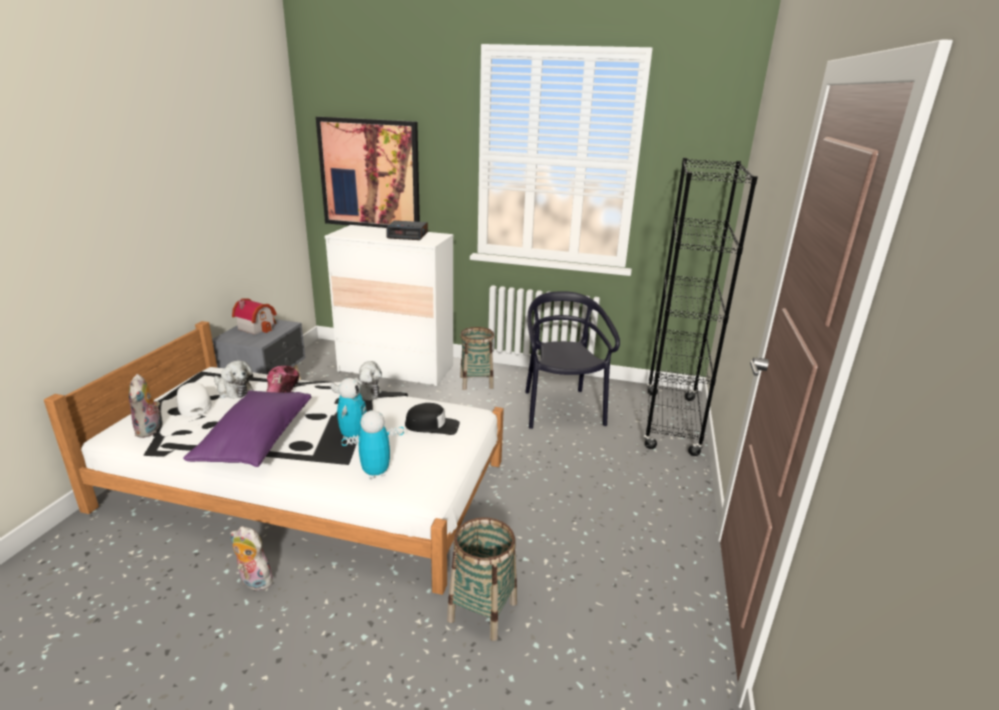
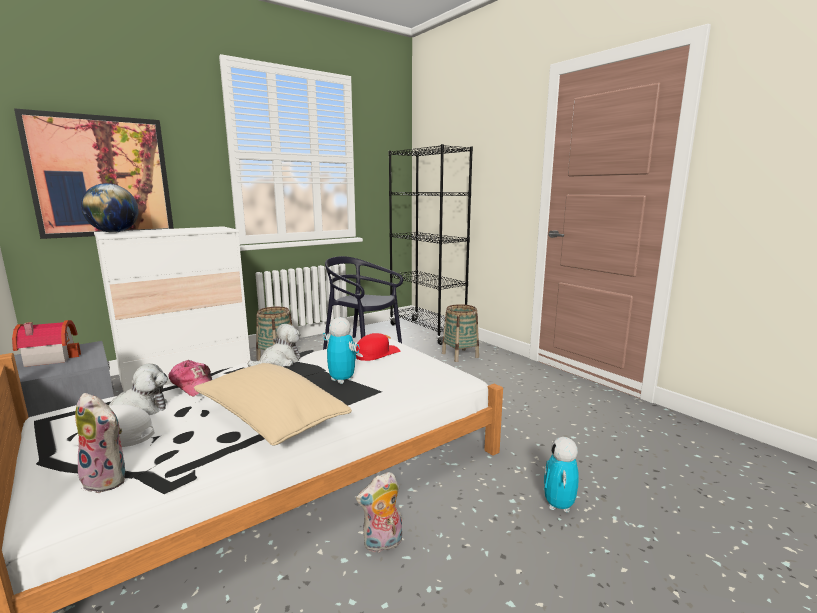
camera: 50 degrees left, 10 degrees down
purple pillow [183,390,311,467] -> beige pillow [194,363,352,446]
toy robot [342,410,404,479] -> toy robot moved to [544,437,579,512]
alarm clock [387,221,428,240] -> none
black cap [405,403,460,435] -> red cap [356,333,400,361]
basket [447,517,517,641] -> basket moved to [442,304,479,362]
none -> globe [81,183,138,233]

